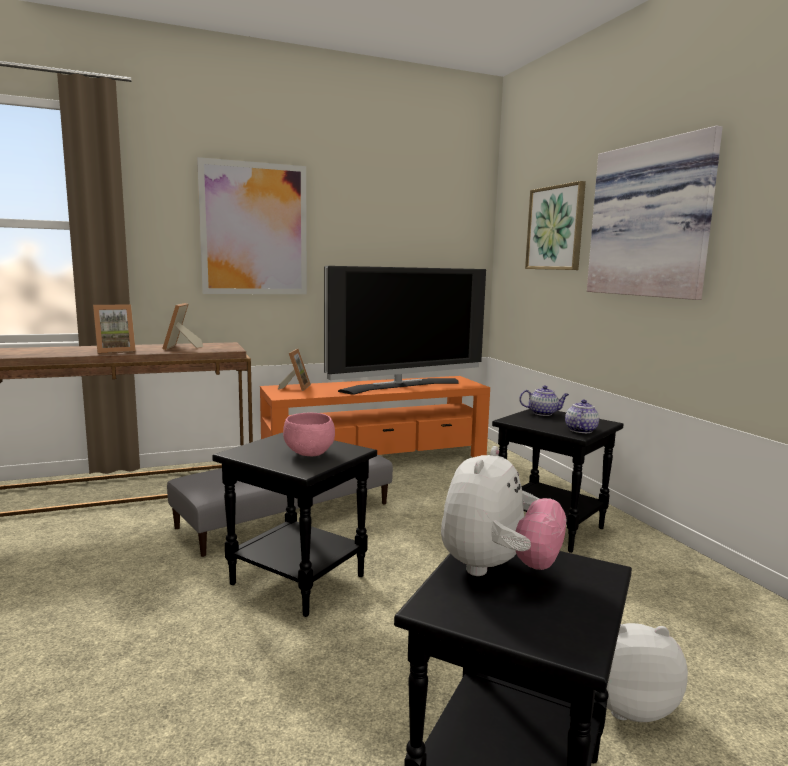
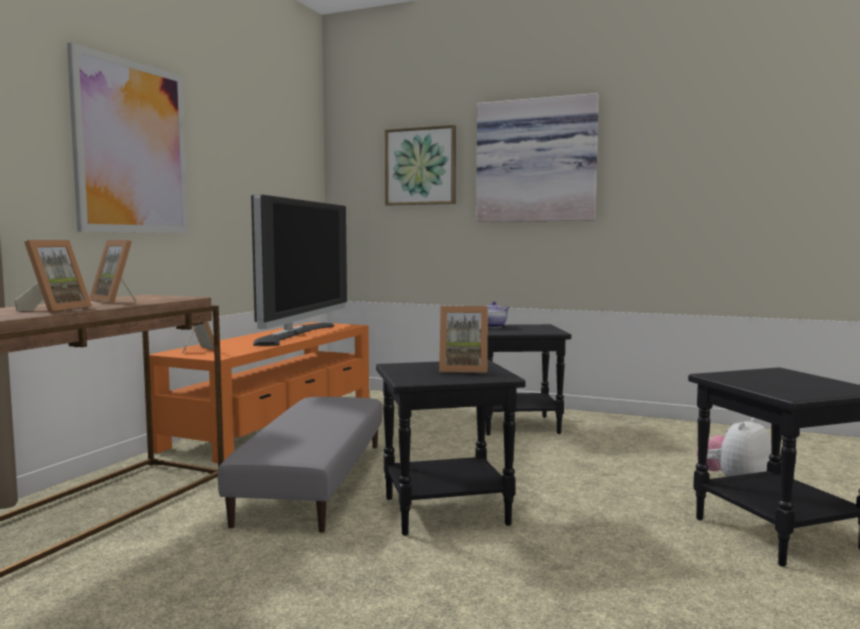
camera: 45 degrees left, 5 degrees down
pink bowl [283,412,335,456] -> picture frame [439,306,488,373]
plush toy [441,446,567,576] -> none
teapot [565,400,599,433] -> none

